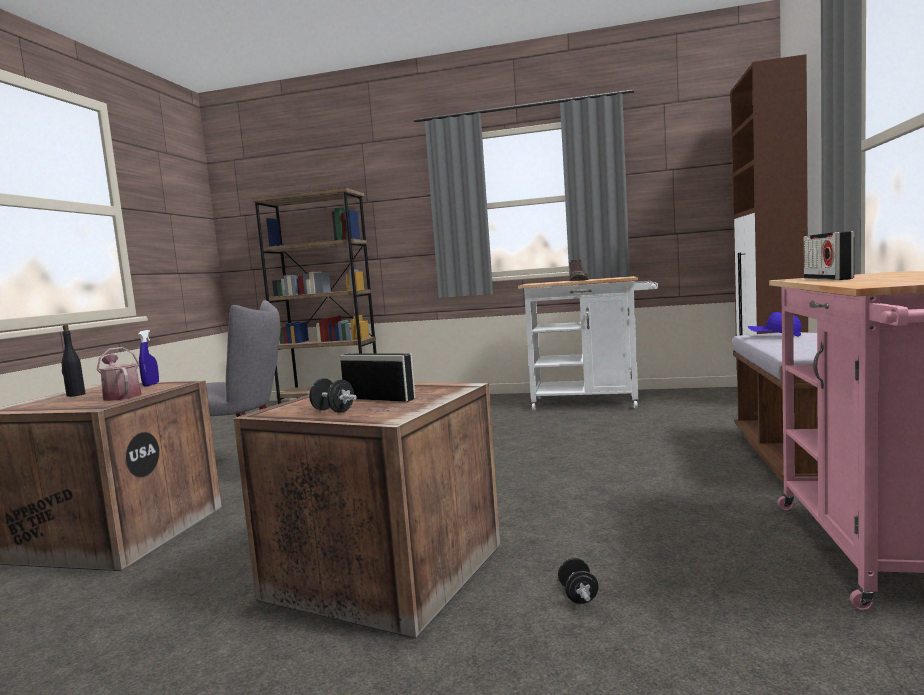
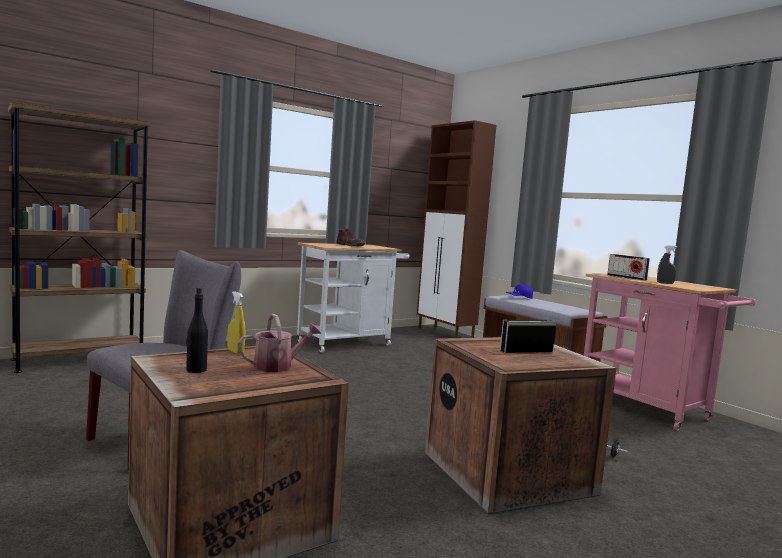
camera: 50 degrees left, 0 degrees up
watering can [97,347,142,401] -> watering can turned 150 degrees clockwise [237,314,321,372]
blue spray bottle [138,330,159,386] -> yellow spray bottle [227,291,245,354]
black dumbbell [307,378,357,413] -> none
none -> grey spray bottle [657,245,677,284]

